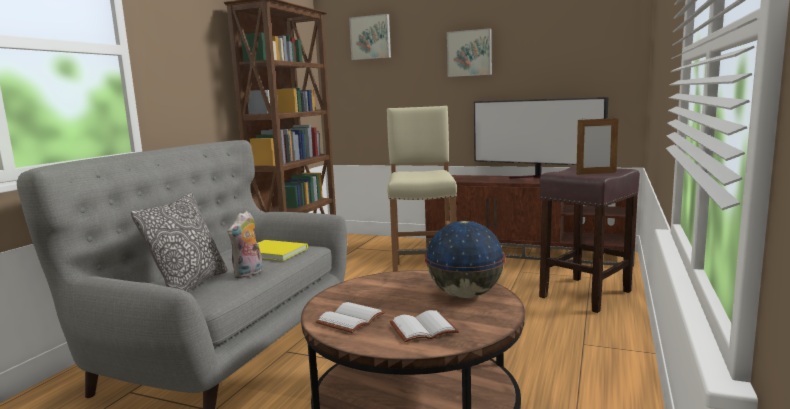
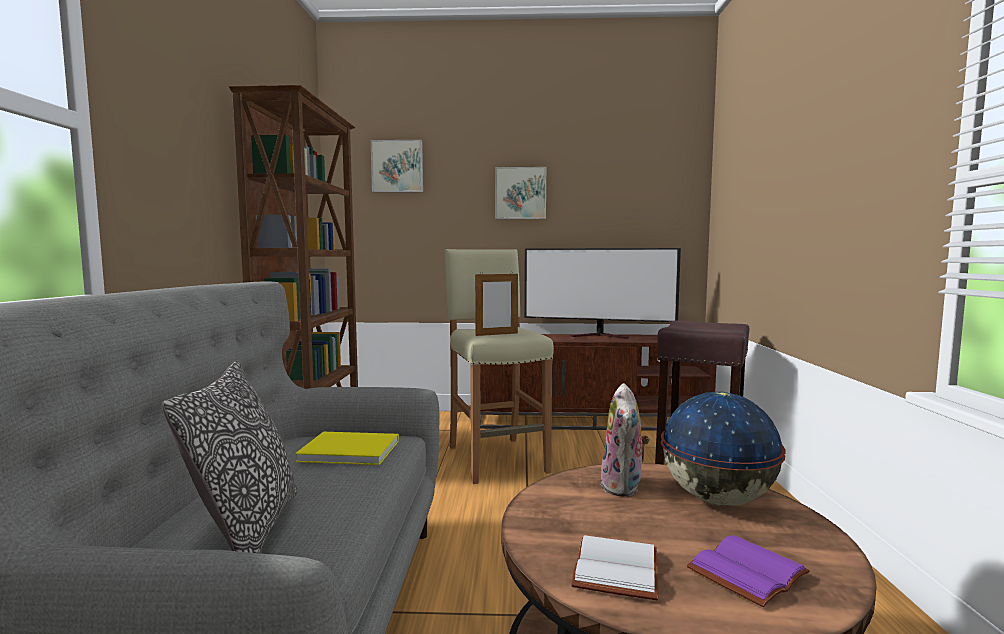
camera: 20 degrees left, 5 degrees down
plush toy [227,211,263,279] -> plush toy moved to [600,383,650,497]
white book [390,310,459,342] -> purple book [687,535,810,607]
picture frame [576,116,619,175] -> picture frame moved to [475,272,518,336]

